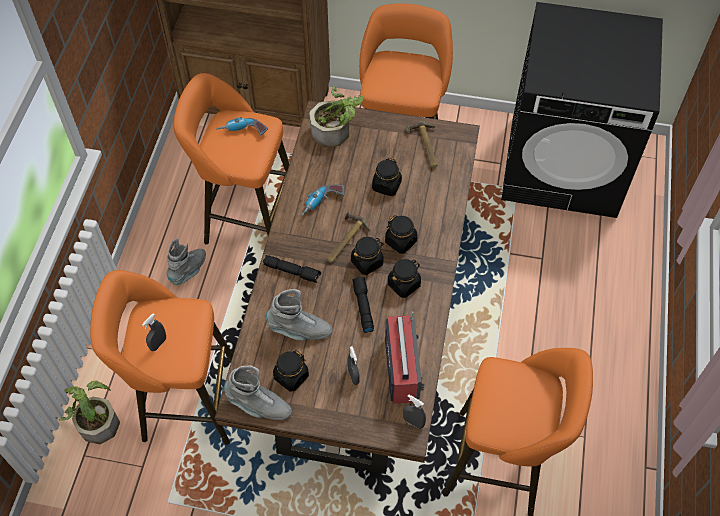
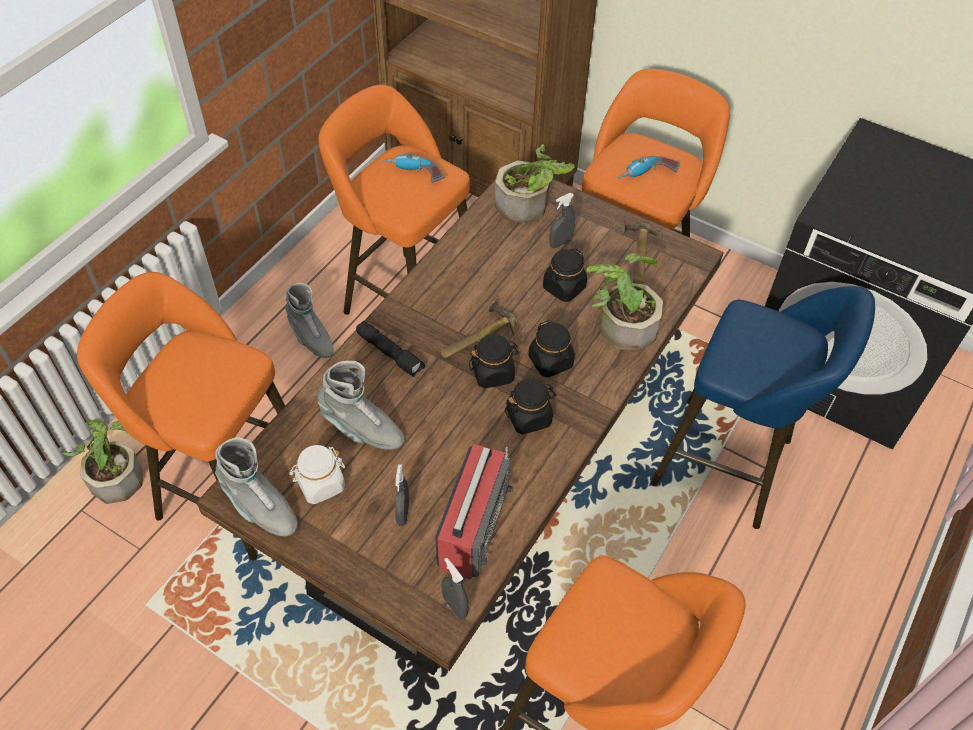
camera: 20 degrees right, 5 degrees down
grey spray bottle [142,314,166,351] -> grey spray bottle moved to [550,193,575,248]
grey boot [166,238,206,285] -> grey boot turned 90 degrees clockwise [285,283,334,358]
black jar [273,350,309,392] -> white jar [289,445,345,504]
power drill [301,185,344,216] -> power drill moved to [618,156,680,179]
black flashlight [352,276,374,333] -> none
none -> potted plant [586,253,663,352]
none -> blue stool [650,286,875,529]

